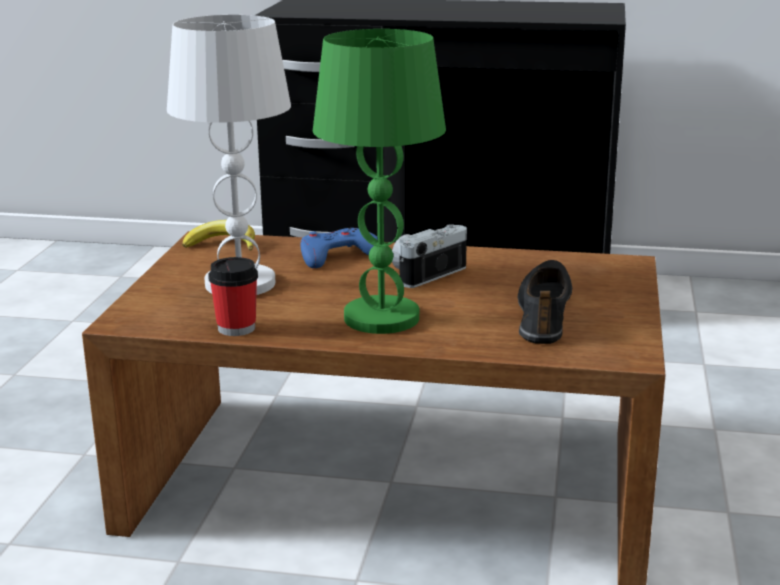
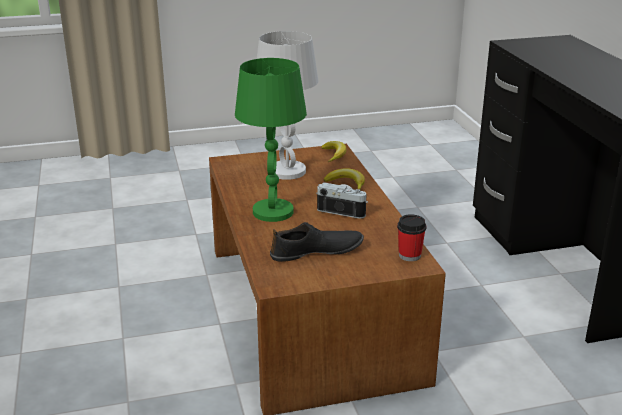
camera: 65 degrees right, 5 degrees up
cup [208,257,258,336] -> cup moved to [397,214,426,261]
blue game controller [300,228,378,268] -> banana [324,168,365,190]

